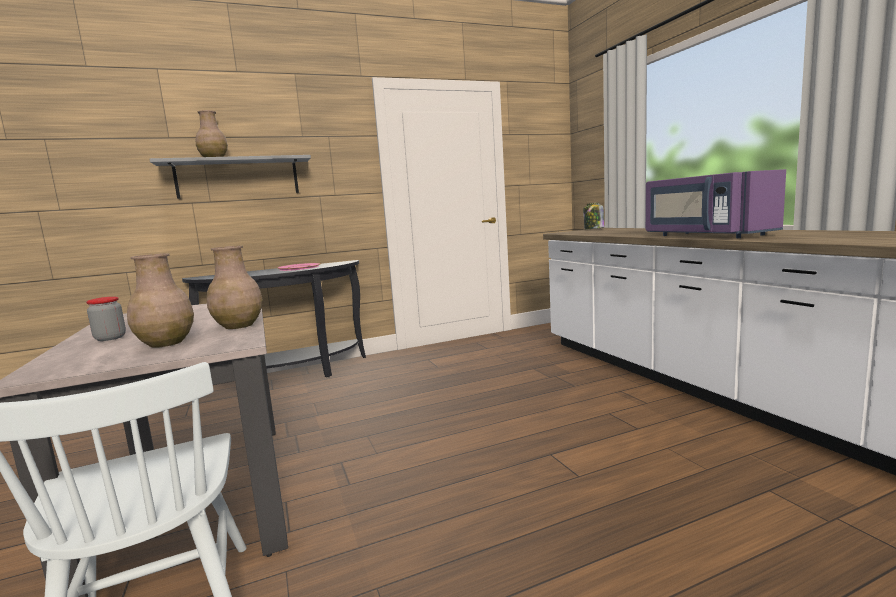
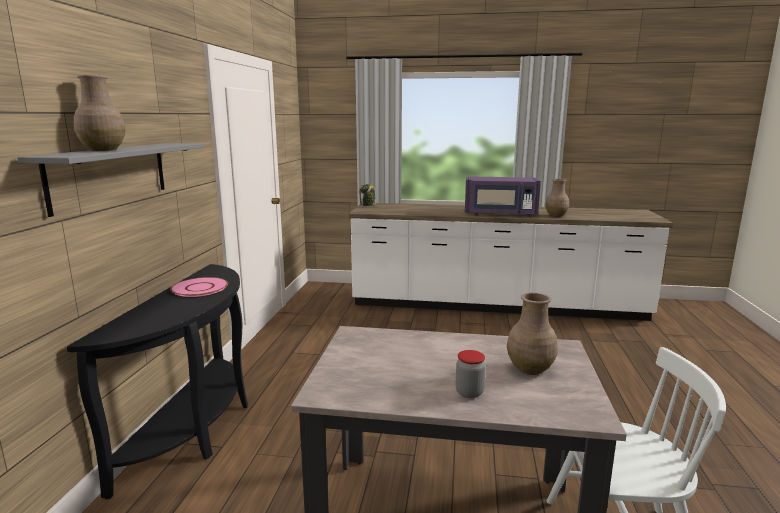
camera: 60 degrees left, 5 degrees up
brown vase [207,245,263,329] -> brown vase moved to [545,179,569,217]

